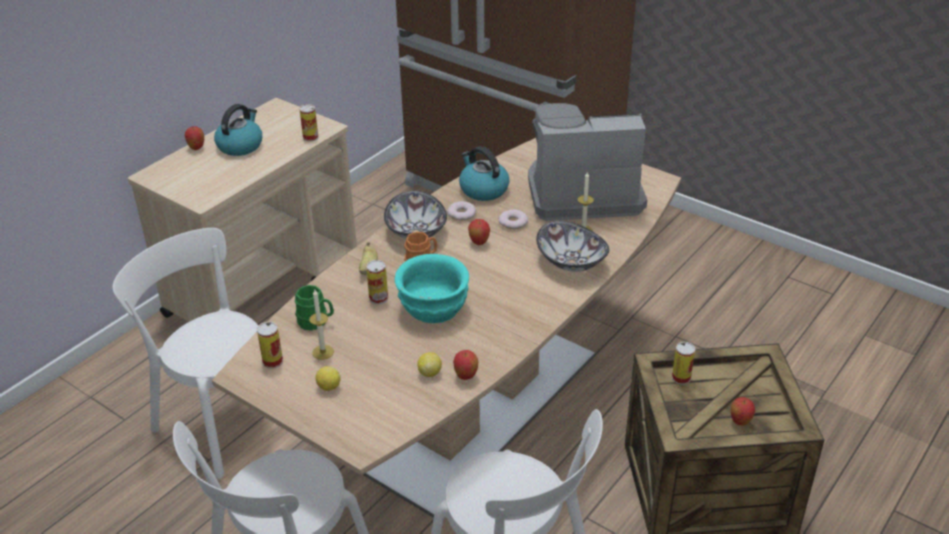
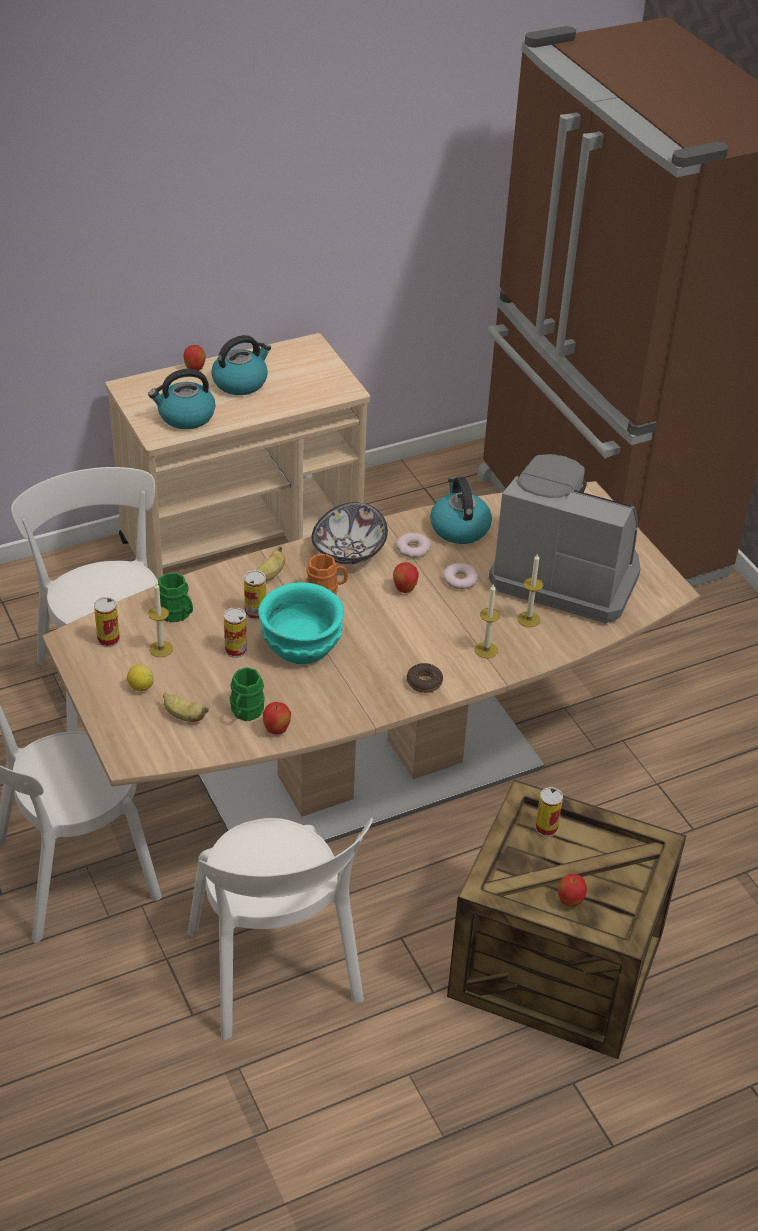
camera: 25 degrees right, 5 degrees up
can [299,104,318,142] -> can moved to [224,607,247,658]
lemon [417,352,442,377] -> green mug [230,667,265,721]
bowl [536,221,609,272] -> candle [475,584,500,658]
none -> kettle [148,369,215,429]
none -> banana [163,692,209,722]
none -> donut [407,663,443,693]

